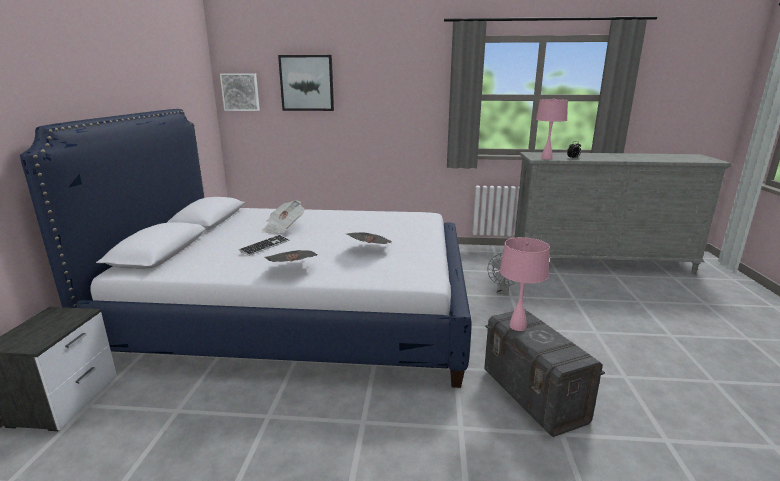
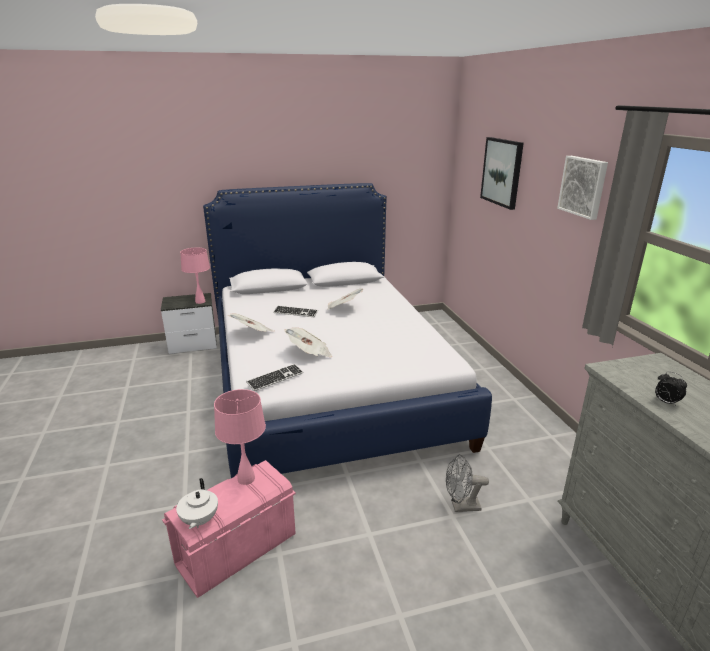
camera: 70 degrees right, 5 degrees up
picture [220,74,260,111] -> picture moved to [557,156,608,220]
grey storage box [484,309,605,437] -> pink storage box [162,460,296,598]
pink table lamp [536,98,568,160] -> pink table lamp moved to [180,248,210,304]
none -> white teapot [176,478,218,529]
none -> keyboard [246,364,304,391]

